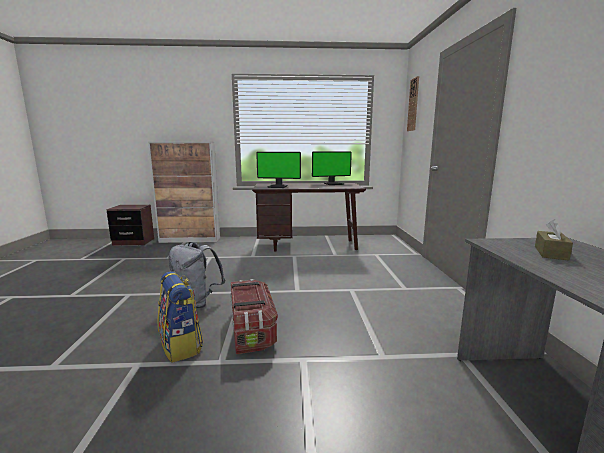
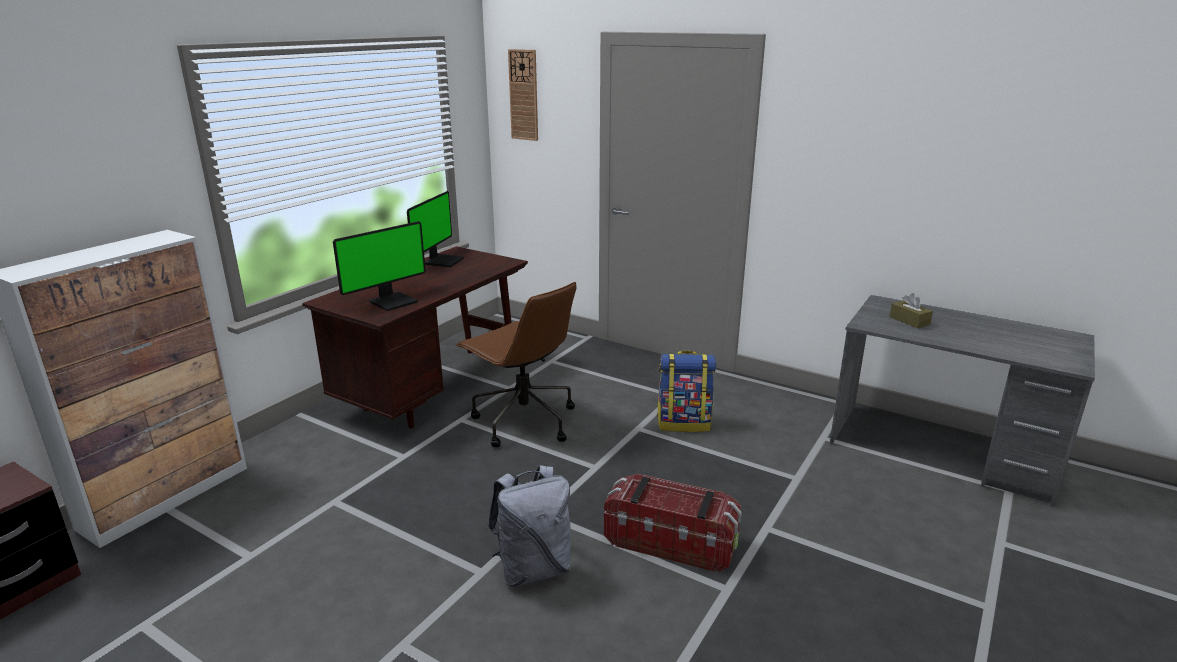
camera: 55 degrees left, 10 degrees up
backpack [158,271,204,363] -> backpack moved to [657,351,716,432]
none -> brown office chair [456,282,577,448]

